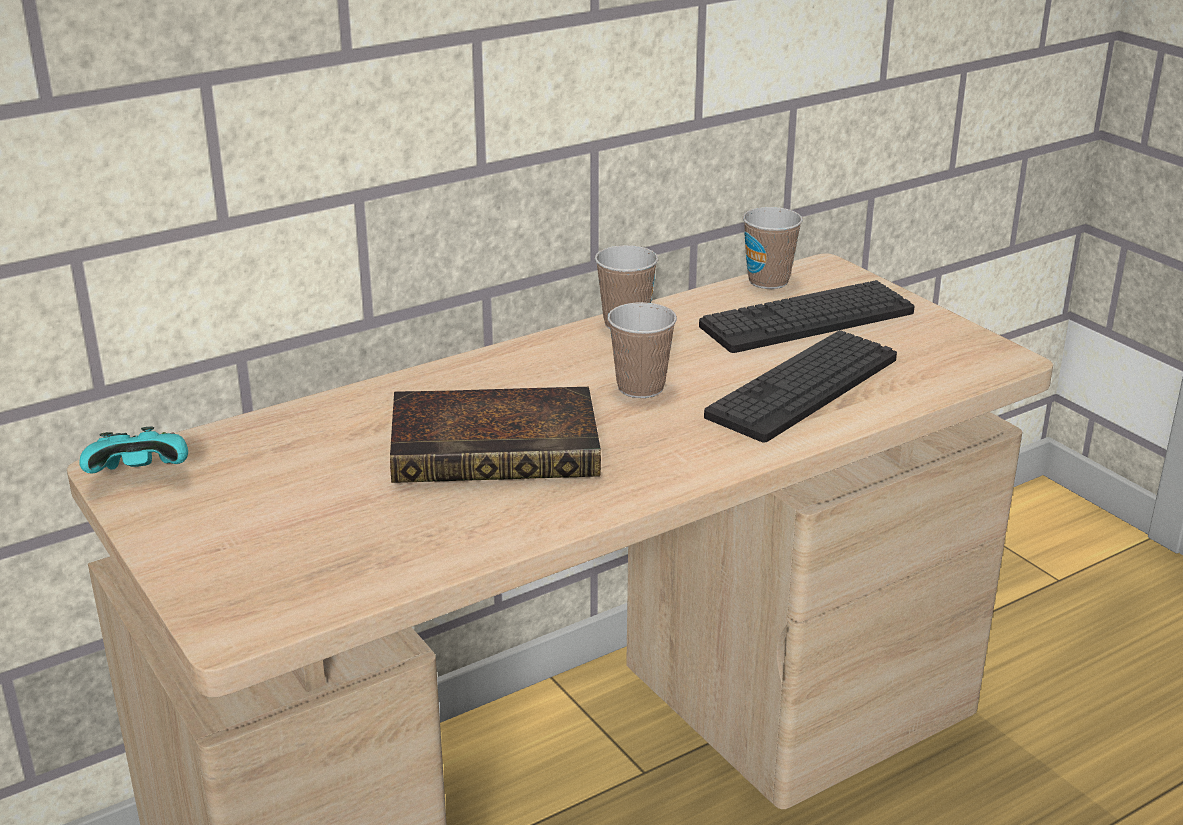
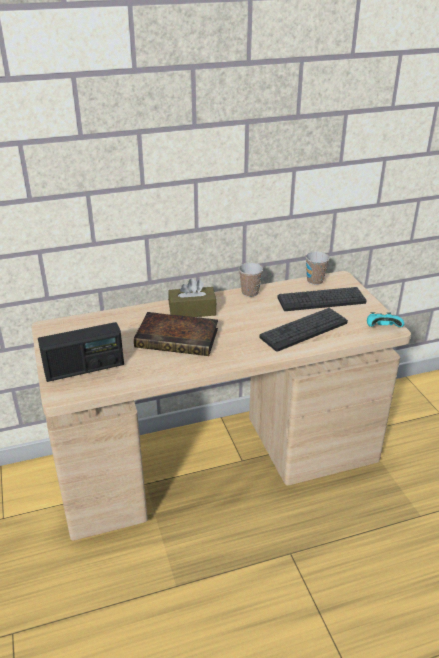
camera: 15 degrees right, 5 degrees up
turquoise game controller [79,427,188,474] -> turquoise game controller moved to [367,312,404,327]
cup [607,302,677,398] -> none
none -> radio [38,322,124,382]
none -> brown tissue box [168,278,217,317]

